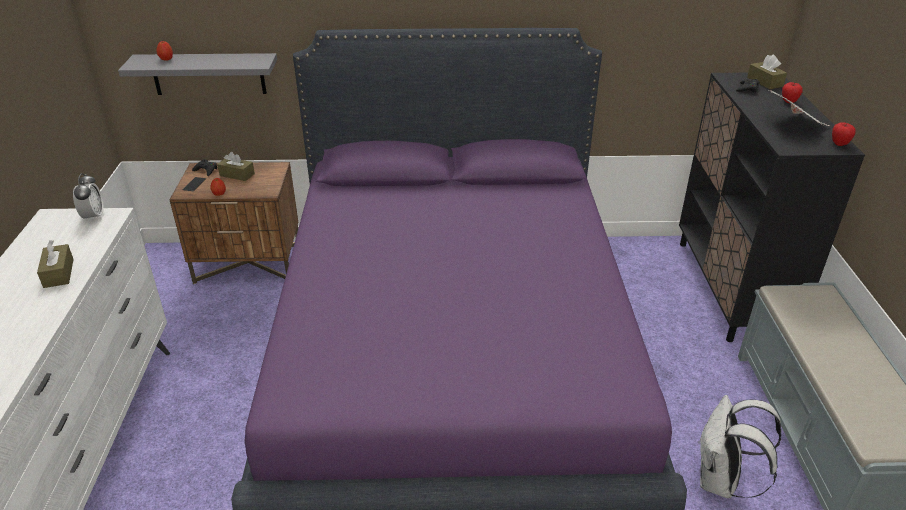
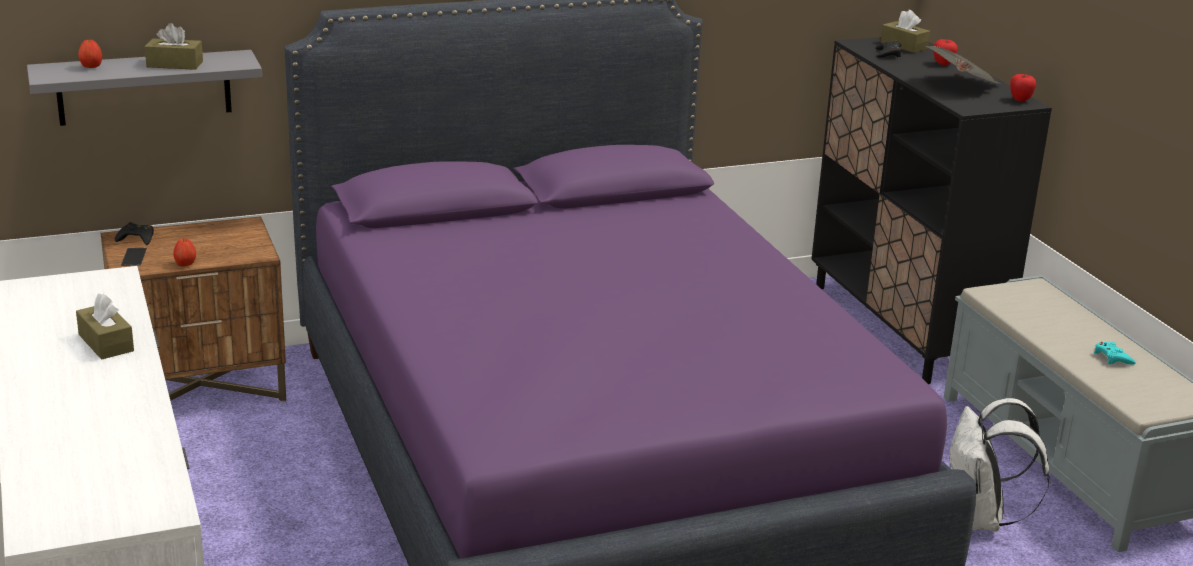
camera: 20 degrees left, 10 degrees down
alarm clock [73,173,104,221] -> none
brown tissue box [217,152,255,181] -> brown tissue box moved to [145,23,203,70]
none -> turquoise game controller [1094,342,1136,365]

